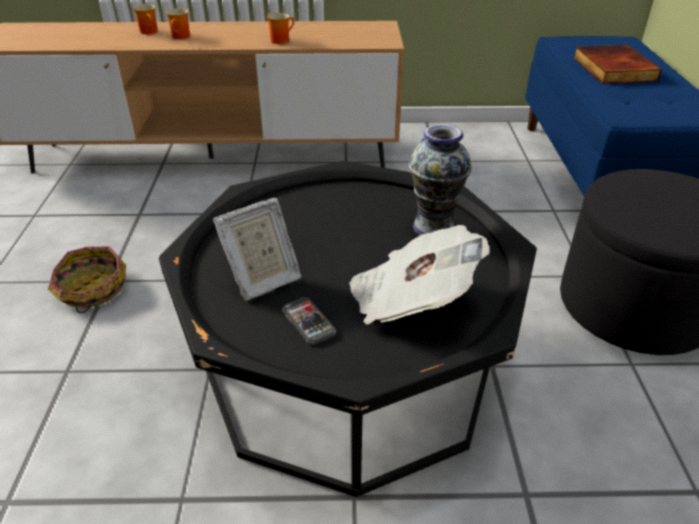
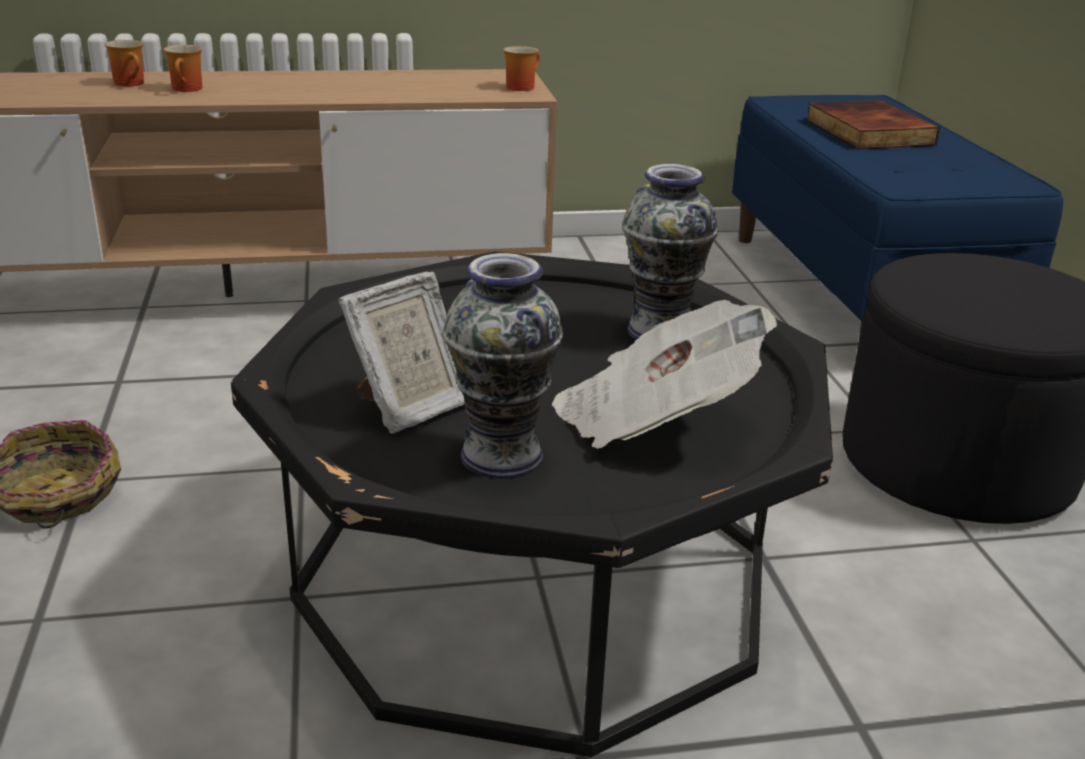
camera: 10 degrees left, 10 degrees down
mug [267,13,294,44] -> mug moved to [503,46,540,91]
phone [282,297,336,345] -> vase [443,253,564,479]

